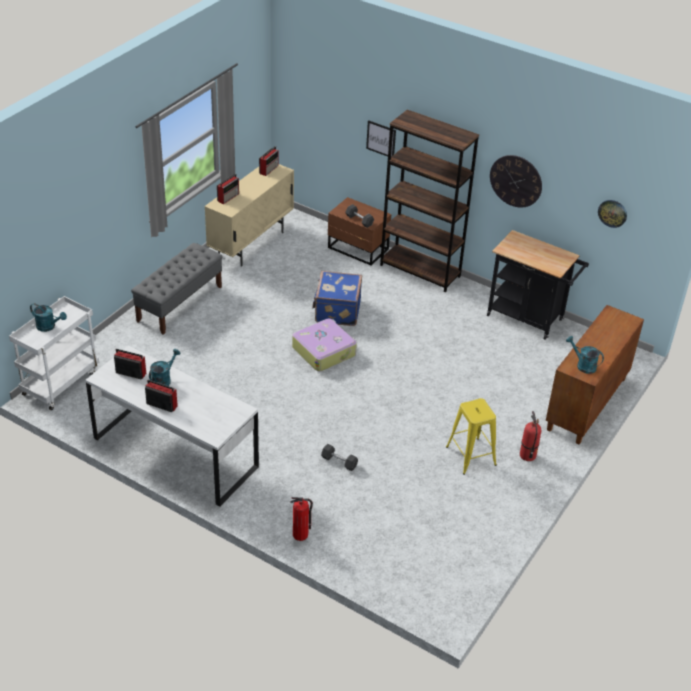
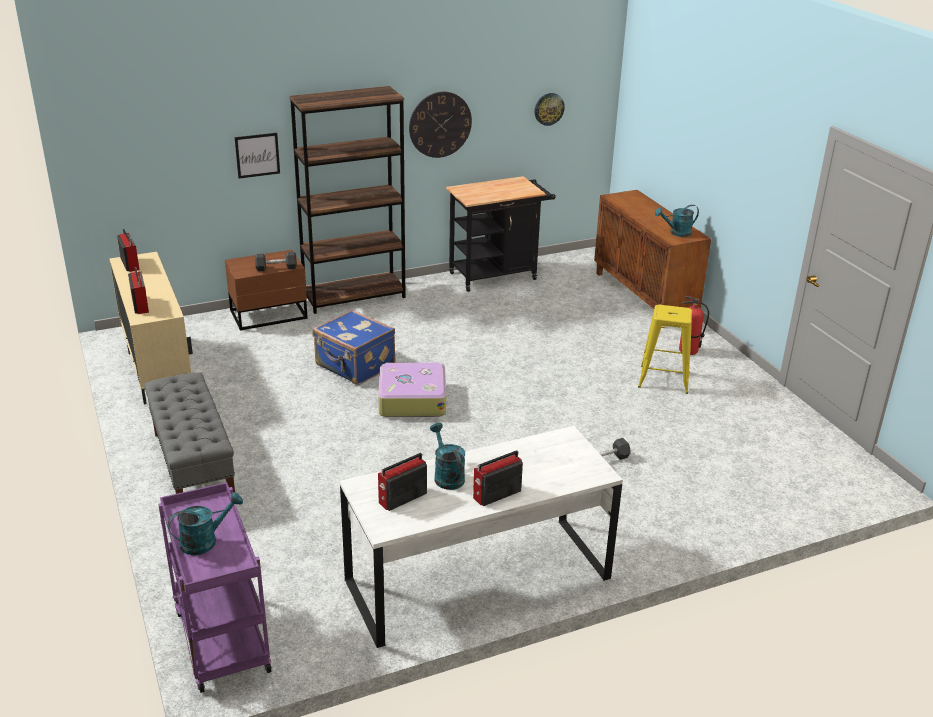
camera: 55 degrees left, 10 degrees down
white cart [9,296,99,410] -> purple cart [158,482,272,693]
fire extinguisher [290,497,313,541] -> none

